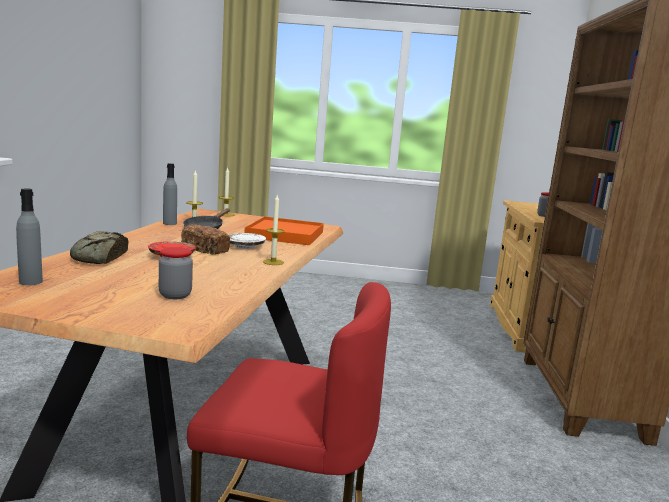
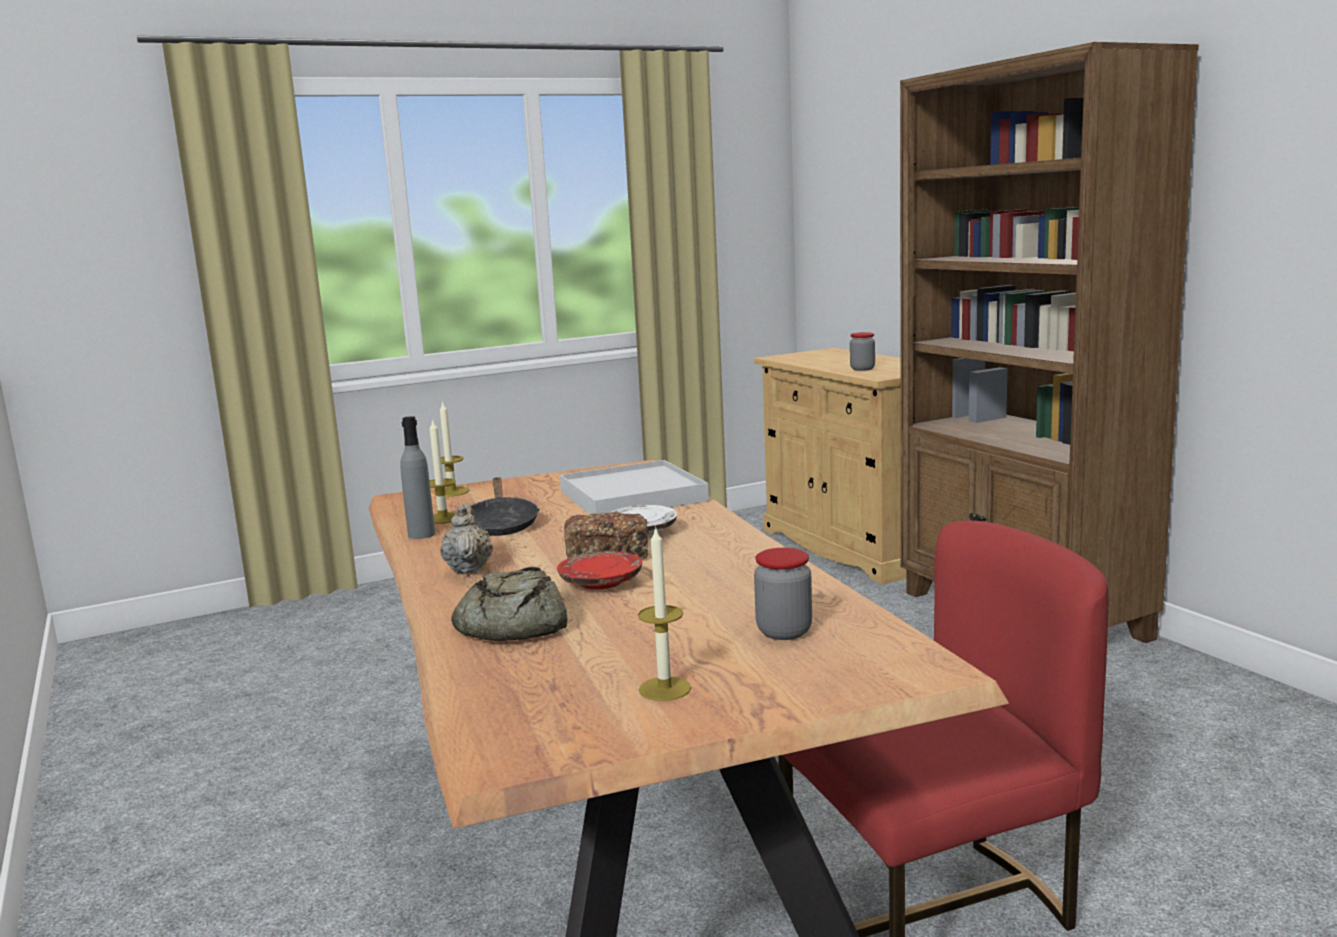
camera: 30 degrees left, 0 degrees up
grey bottle [16,188,43,285] -> none
orange tray [244,216,324,245] -> white tray [560,460,709,515]
candle [263,195,284,265] -> candle moved to [638,526,691,701]
none -> beige teapot [440,504,493,574]

